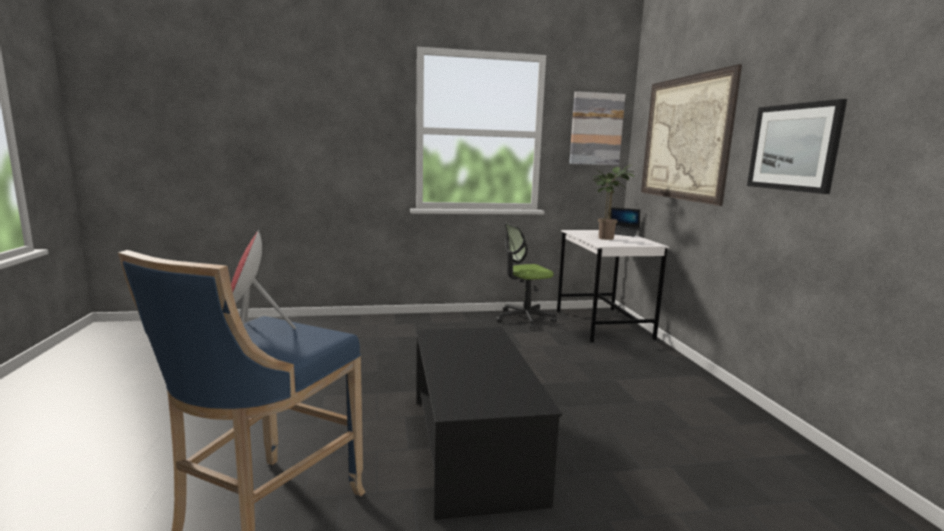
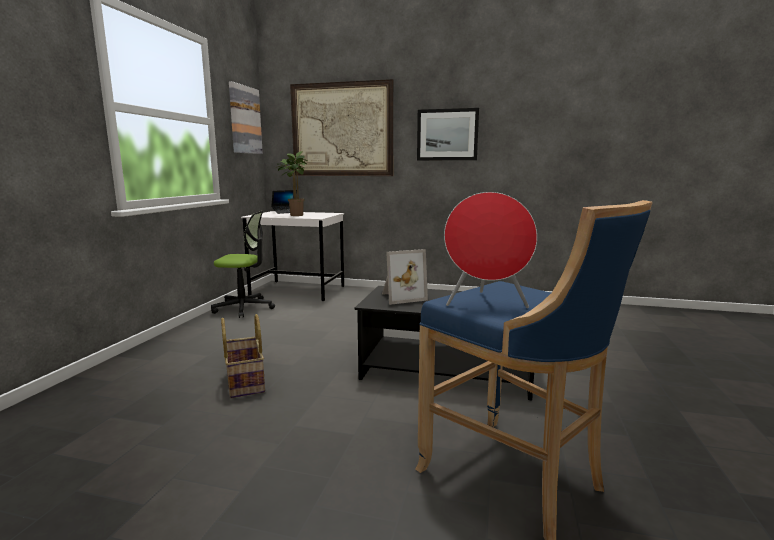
camera: 65 degrees left, 0 degrees up
office chair [496,222,557,329] -> office chair turned 90 degrees counterclockwise [211,211,275,318]
none -> basket [221,314,265,398]
none -> picture frame [382,249,428,305]

